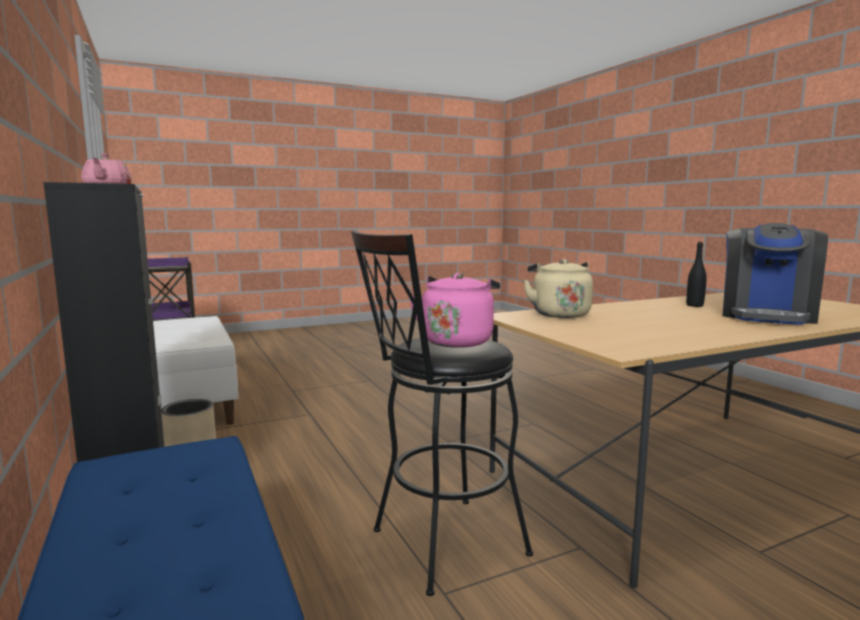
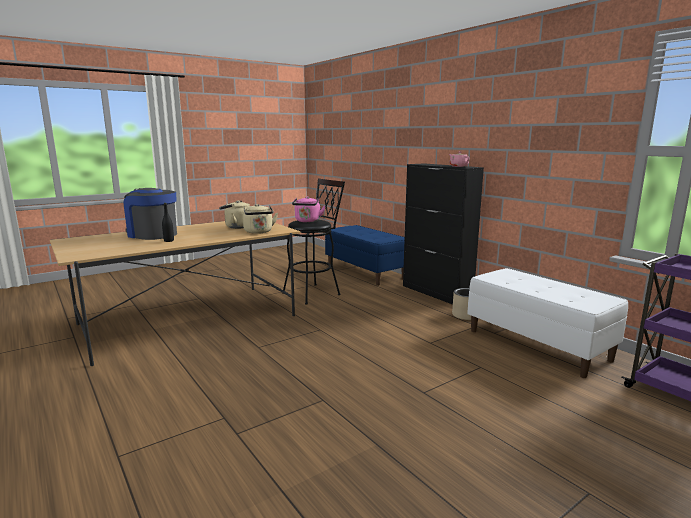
camera: 170 degrees right, 5 degrees up
coffee machine [723,223,828,325] -> coffee machine turned 75 degrees counterclockwise [124,188,177,240]
none -> beige kettle [219,201,250,229]

